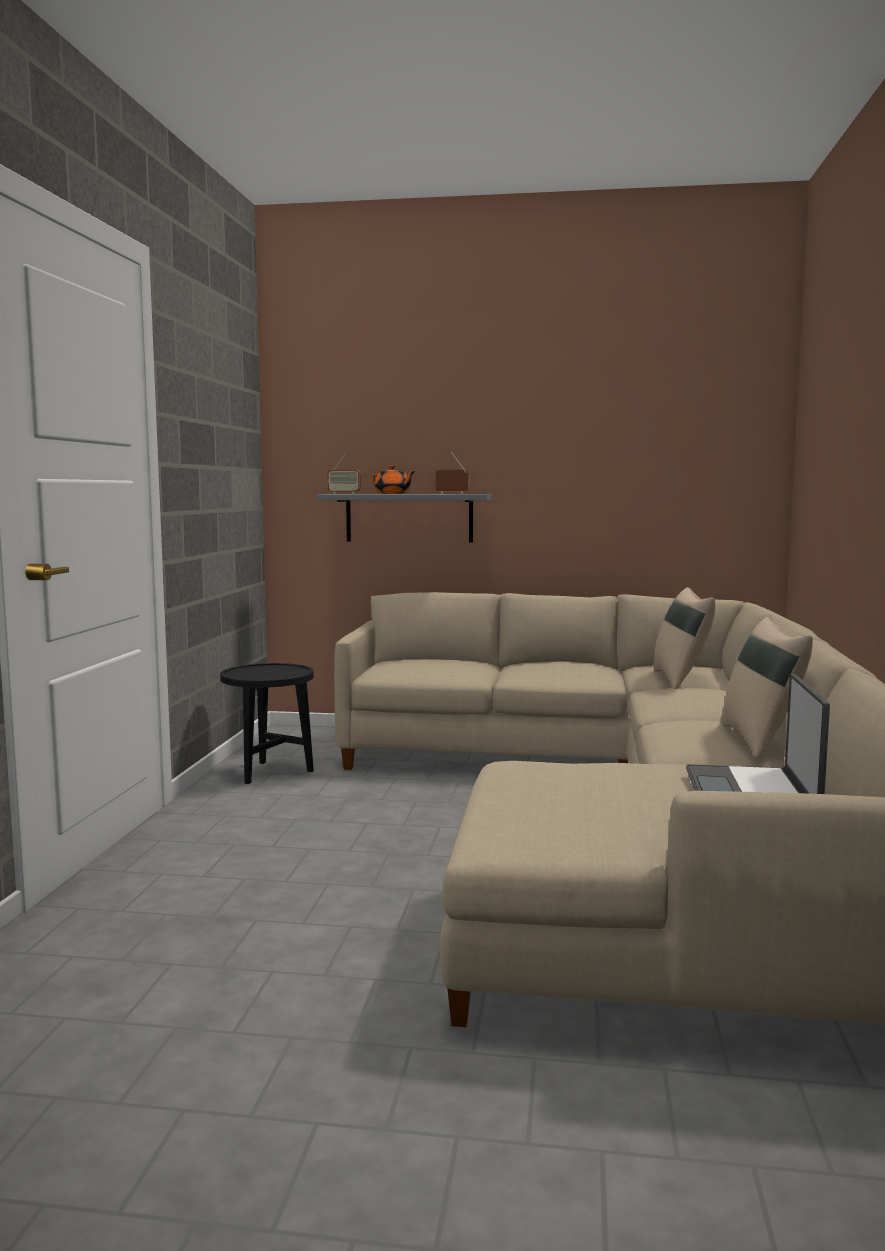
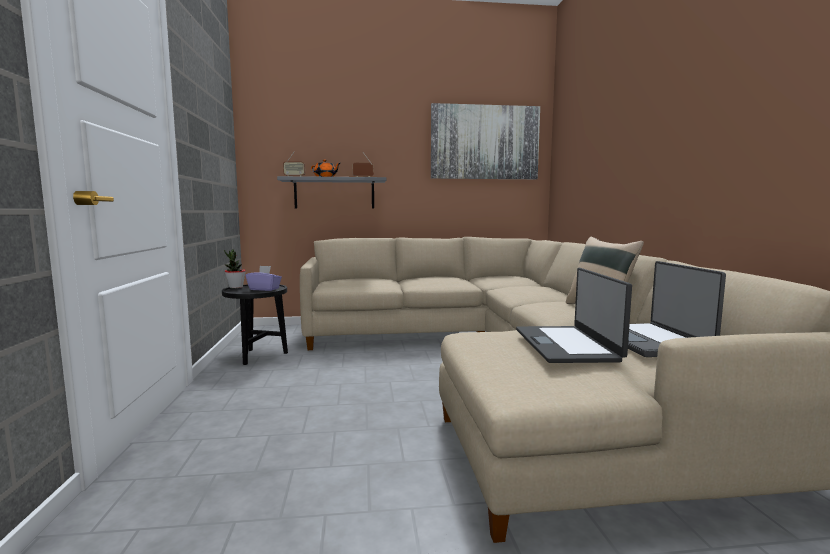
camera: 15 degrees left, 0 degrees up
beige pillow [654,587,715,689] -> none
none -> potted plant [224,249,246,288]
none -> purple tissue box [246,266,282,291]
none -> picture [431,103,540,179]
none -> laptop [516,268,632,363]

